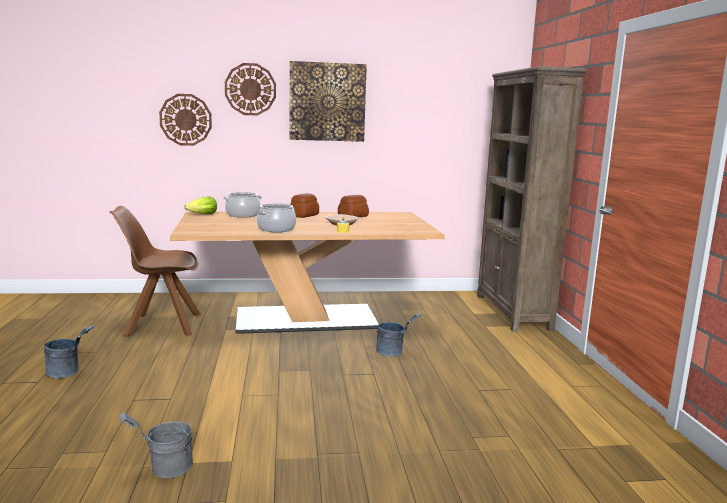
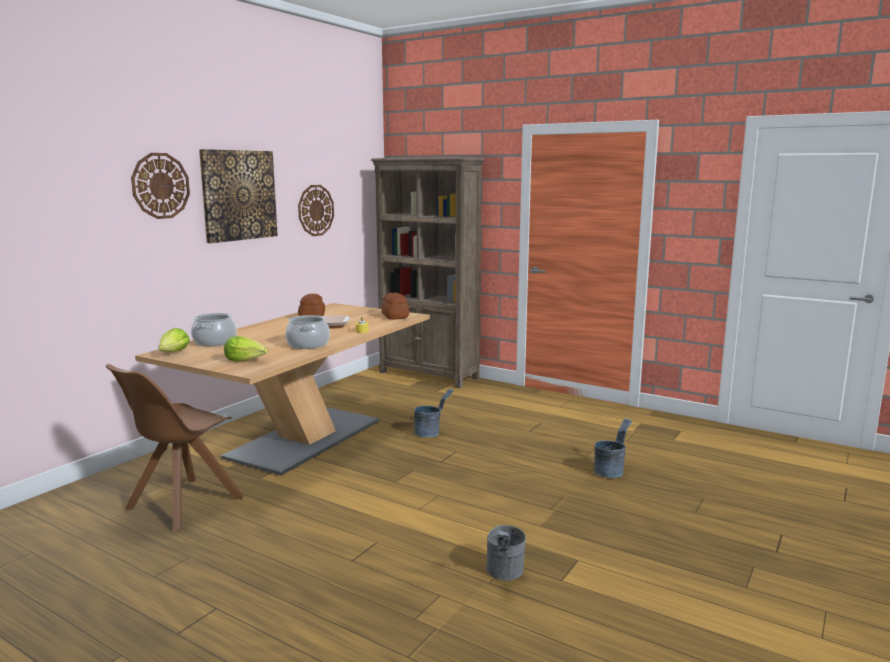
camera: 50 degrees left, 0 degrees up
grey bucket [44,326,94,378] -> grey bucket moved to [594,418,632,478]
wall clock [159,94,212,146] -> wall clock moved to [298,185,334,236]
bread [290,193,319,218] -> bread moved to [381,293,409,320]
none -> lettuce [224,336,268,361]

